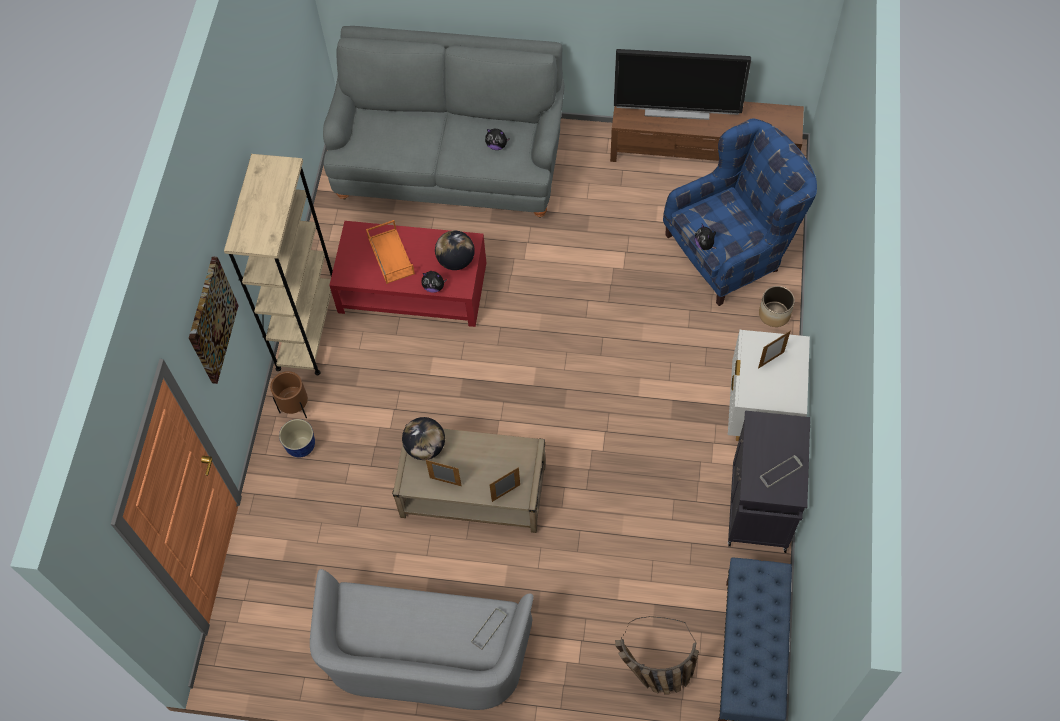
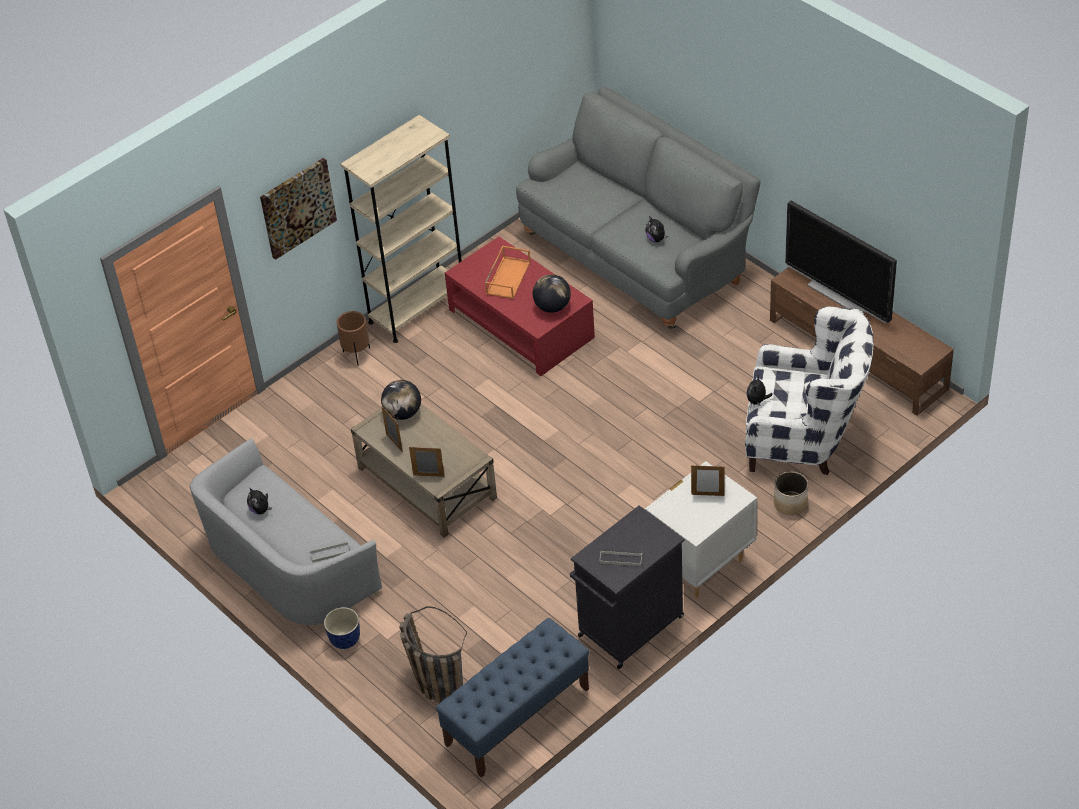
camera: 40 degrees right, 15 degrees down
planter [279,419,315,458] -> planter moved to [324,607,360,649]
plush toy [422,271,447,293] -> plush toy moved to [247,487,272,515]
blue armchair [663,118,817,306] -> white armchair [745,307,873,475]

